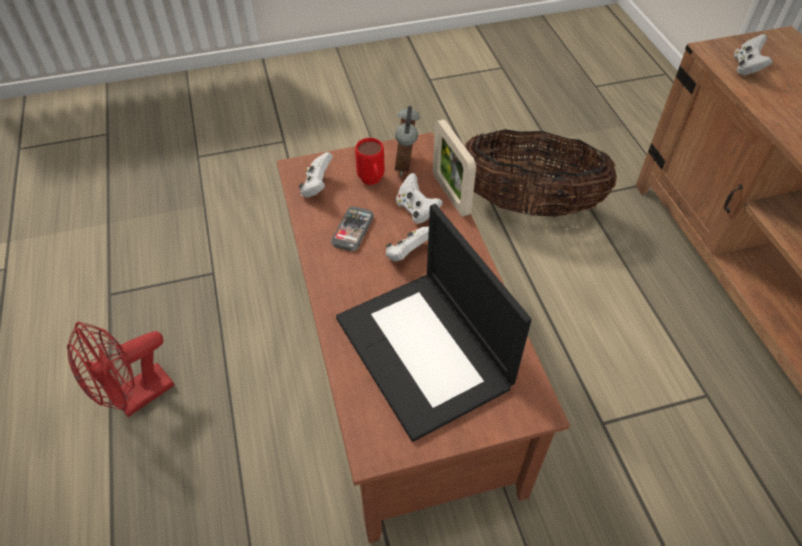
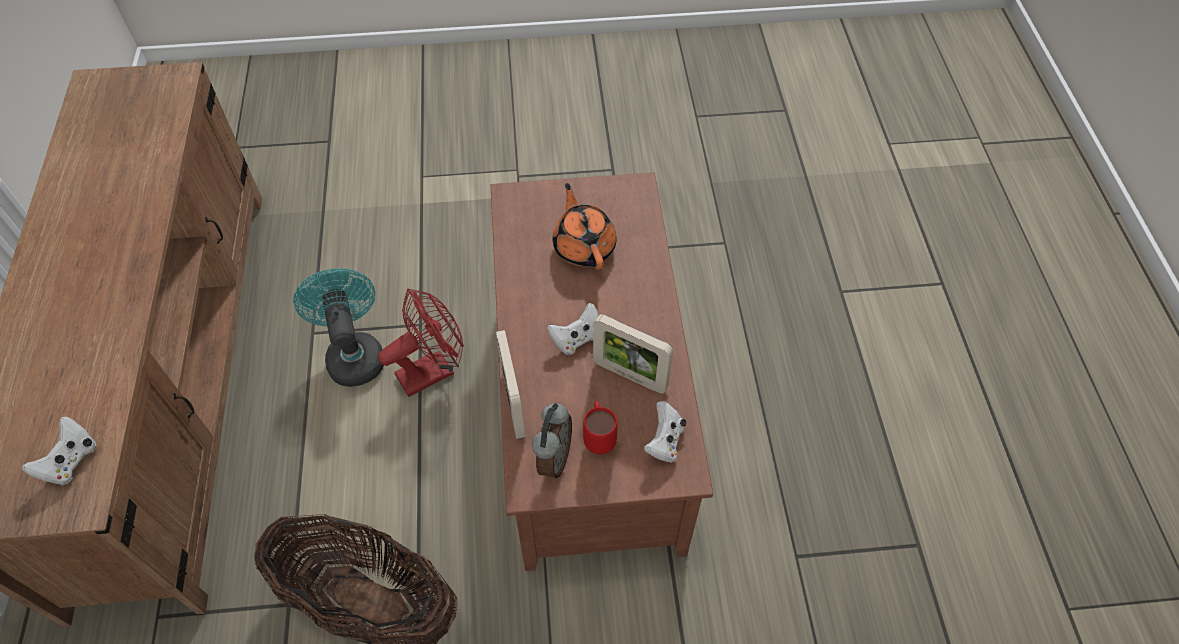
camera: 170 degrees left, 5 degrees up
red fan [67,322,174,417] -> red fan moved to [378,288,464,397]
phone [331,206,374,251] -> picture frame [593,314,673,393]
laptop [336,204,532,442] -> orange teapot [553,183,616,270]
white game controller [396,173,443,224] -> none
none -> turquoise fan [293,268,384,387]

